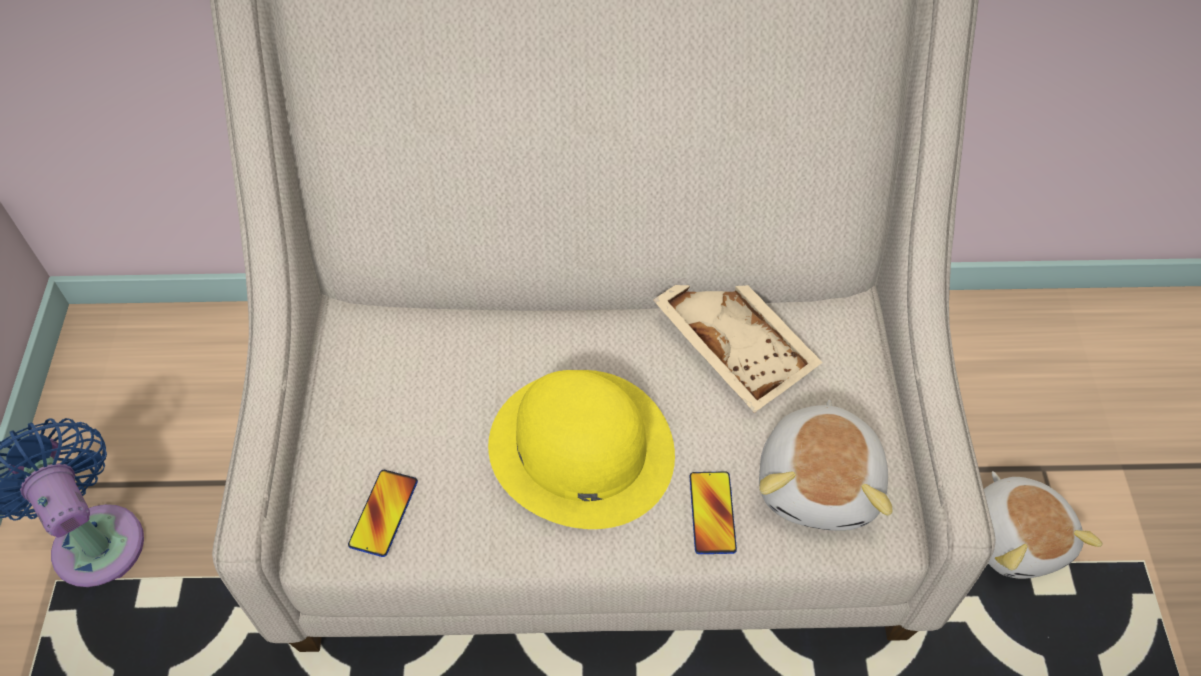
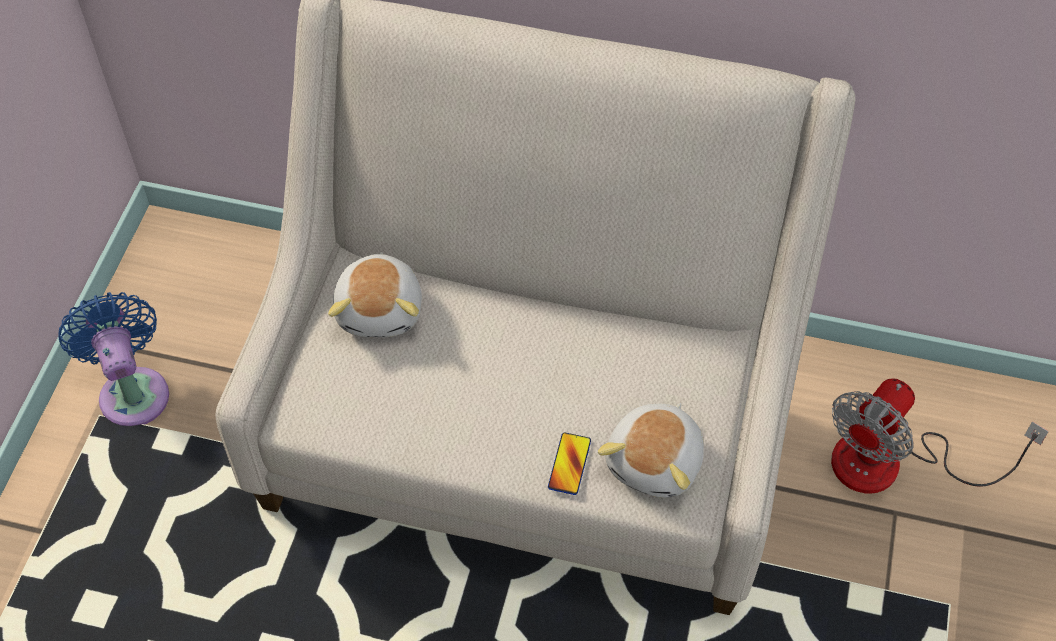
camera: 15 degrees right, 0 degrees up
phone [348,470,418,557] -> none
yellow hat [488,370,675,529] -> none
beige tray [653,285,823,413] -> none
plush toy [984,471,1103,579] -> plush toy moved to [328,252,422,337]
none -> fan [831,378,1049,494]

